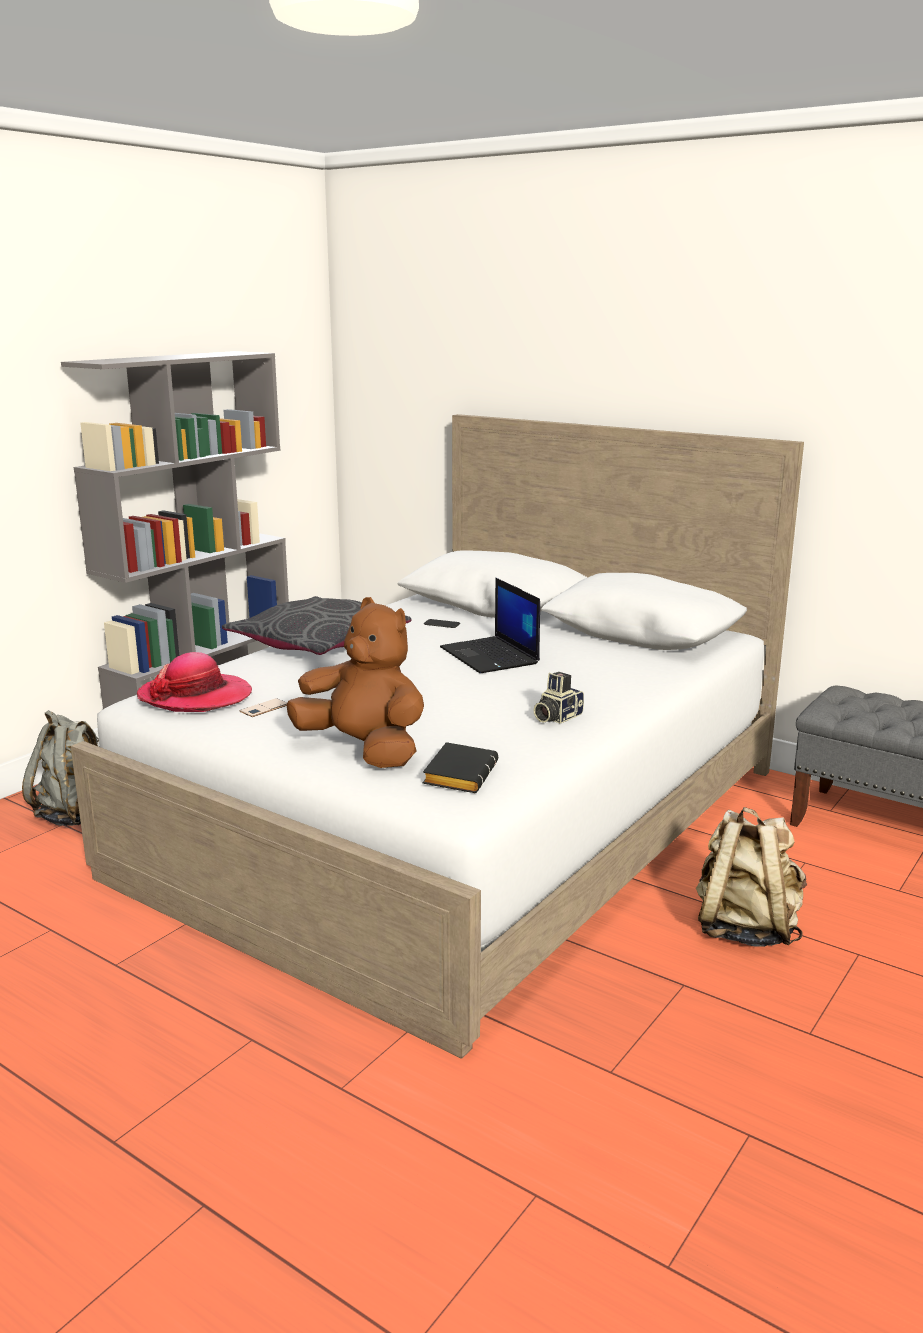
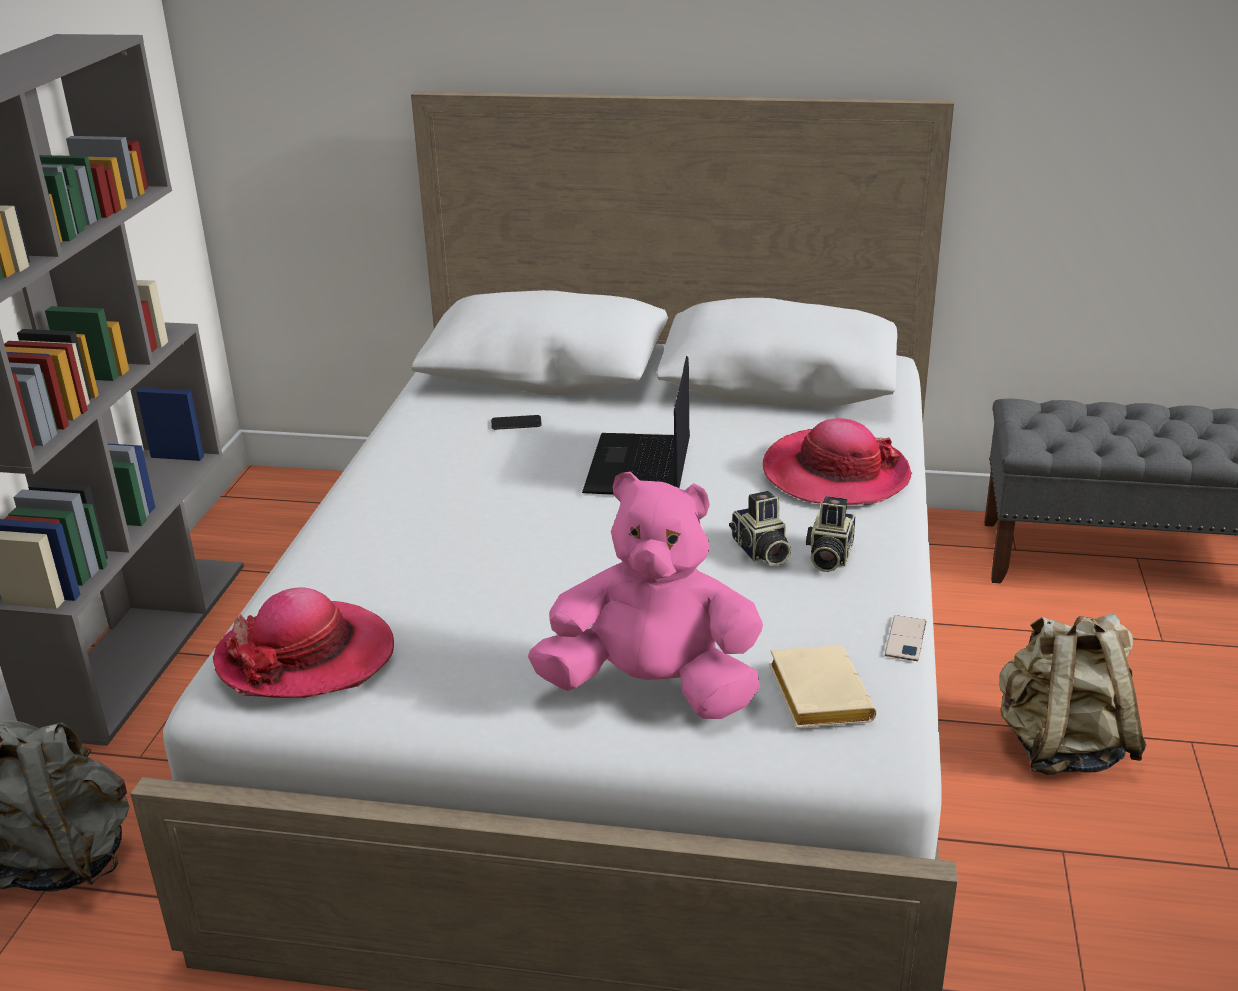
camera: 25 degrees left, 10 degrees up
grey pillow [222,596,412,655] -> none
phone [239,698,287,717] -> phone moved to [885,615,927,661]
brown plush toy [286,597,424,768] -> pink plush toy [528,471,763,719]
black book [423,742,498,793] -> beige book [769,645,877,728]
laptop [440,578,540,673] -> laptop turned 60 degrees clockwise [582,356,690,495]
none -> camera [729,491,791,566]
none -> hat [763,418,912,505]

